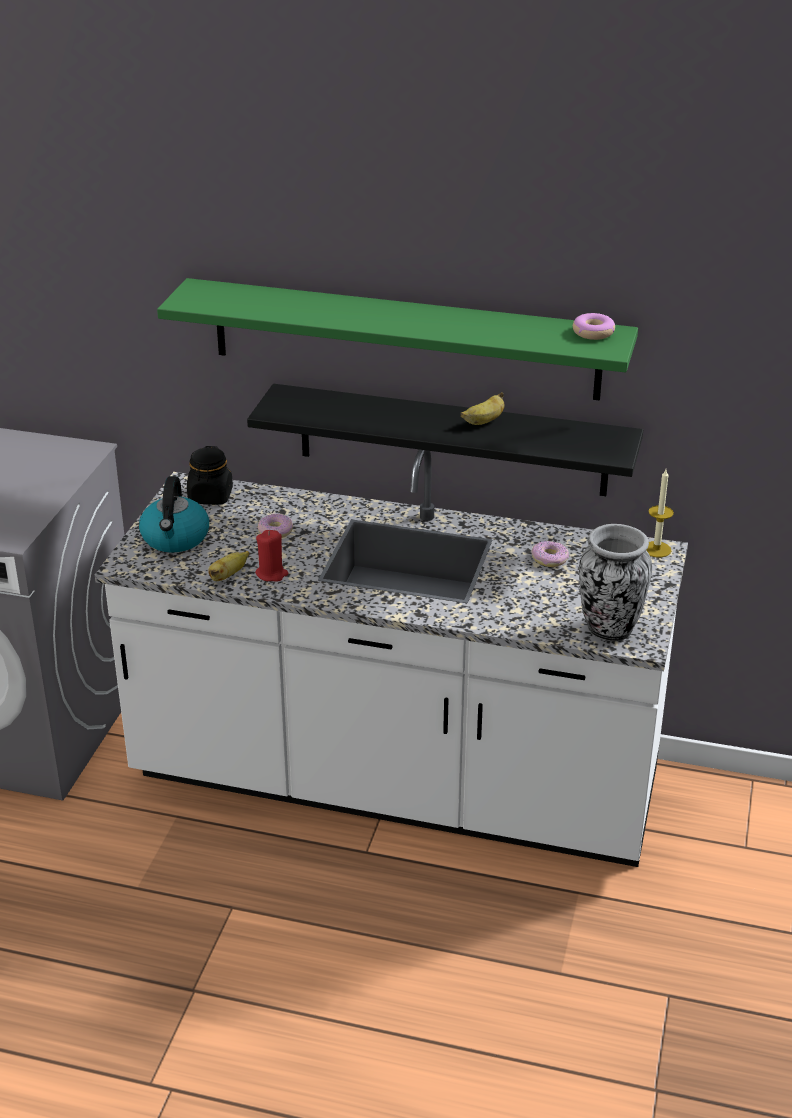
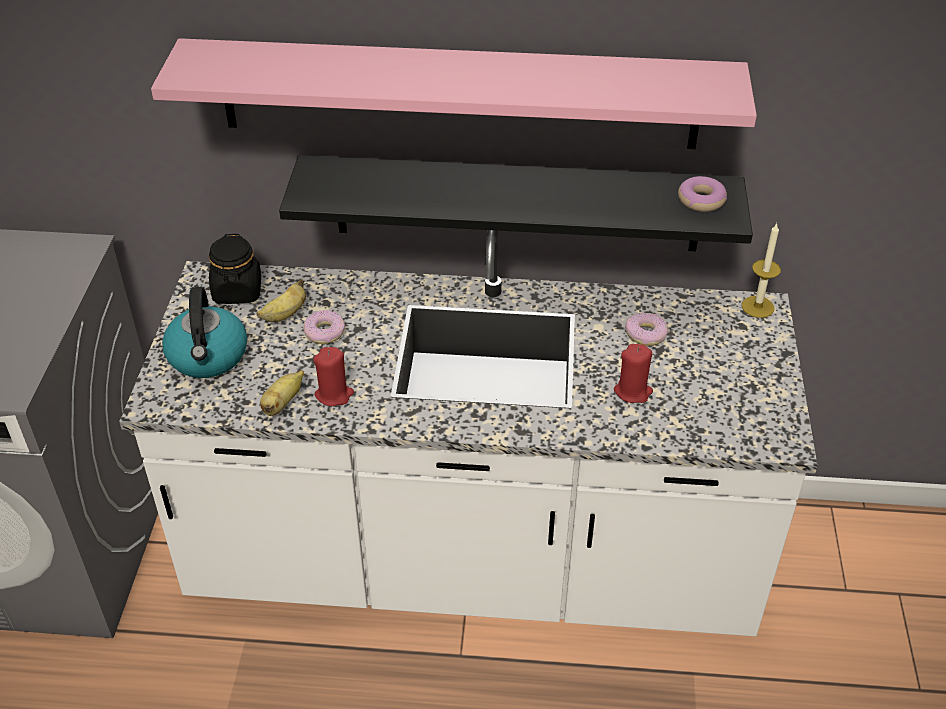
camera: 10 degrees left, 10 degrees up
green shelf [157,278,638,401] -> pink shelf [151,38,757,149]
banana [461,392,505,425] -> banana moved to [256,279,306,322]
donut [573,313,615,340] -> donut moved to [678,176,727,212]
vase [579,524,652,641] -> none
none -> red candle [614,344,653,403]

